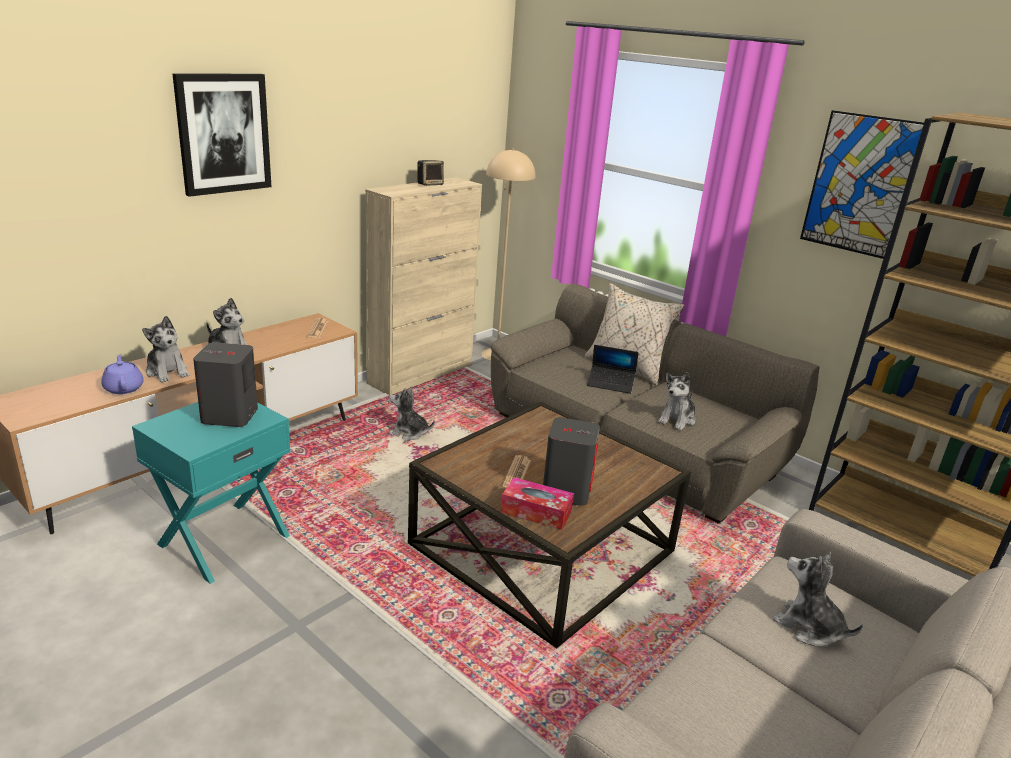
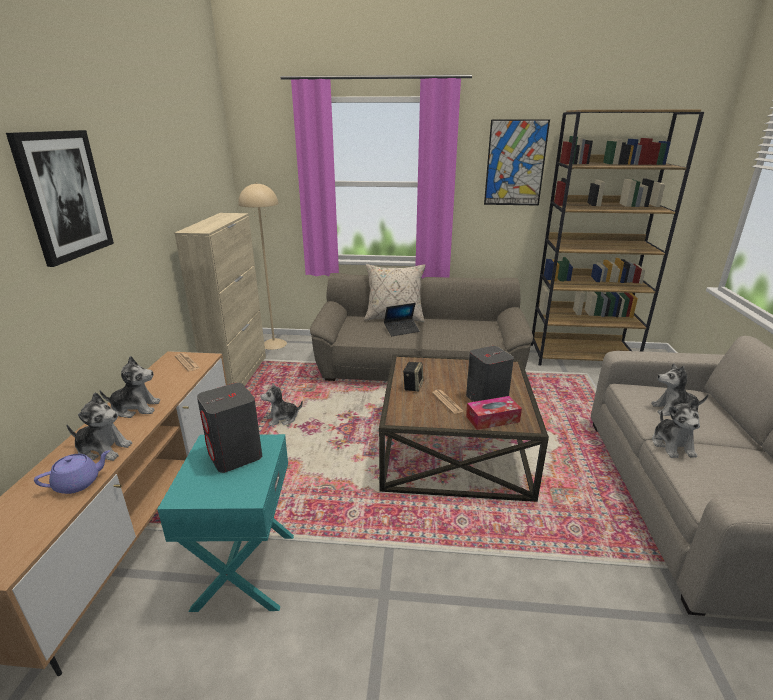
camera: 35 degrees left, 0 degrees up
purple teapot [101,355,144,394] -> purple teapot turned 120 degrees clockwise [34,450,111,494]
speaker [417,160,444,186] -> speaker moved to [403,362,424,392]
plush toy [658,372,695,430] -> plush toy moved to [652,399,700,458]

